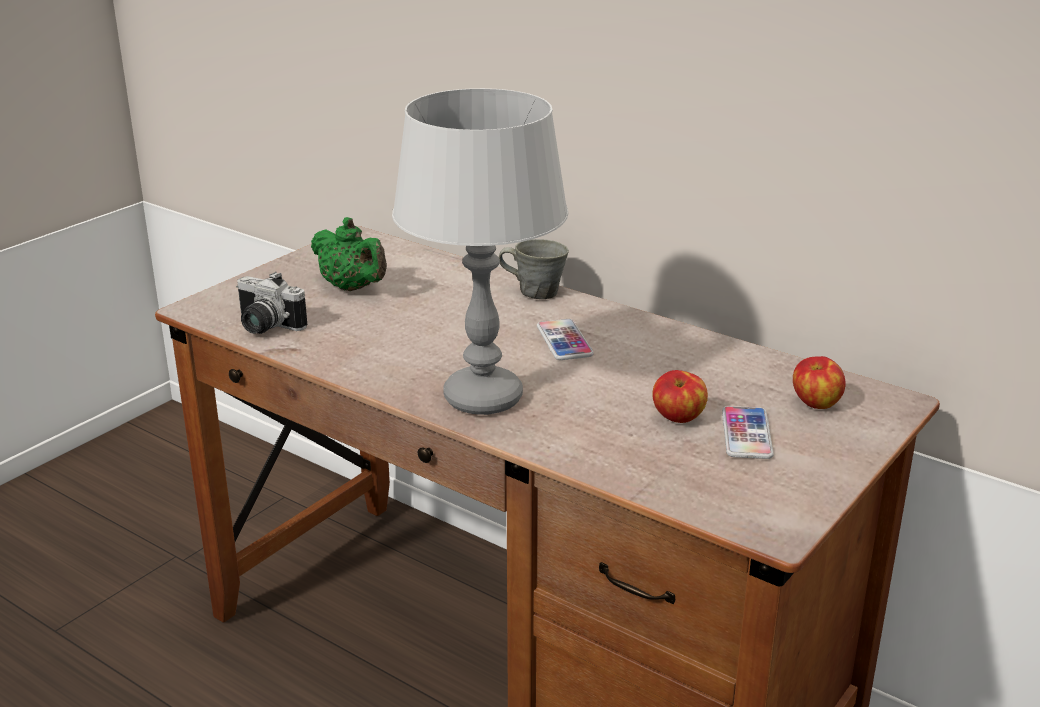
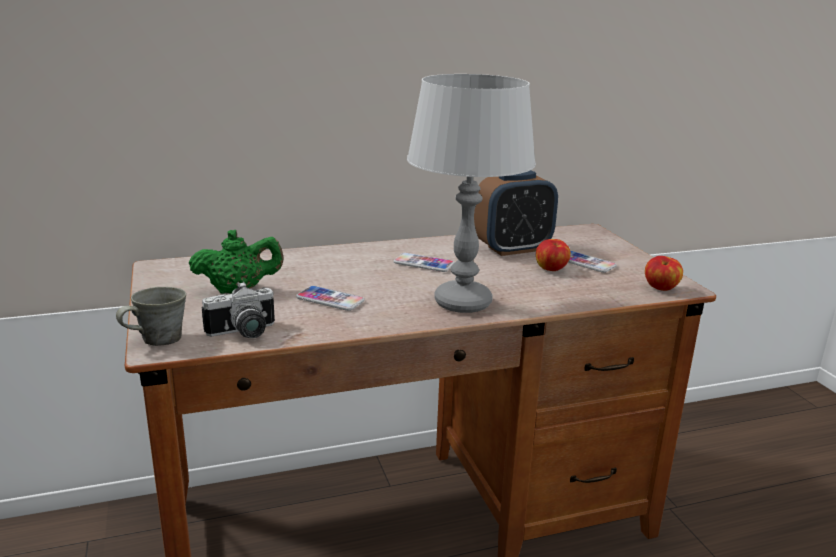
camera: 55 degrees left, 5 degrees down
grey mug [499,239,569,299] -> grey mug moved to [116,287,186,346]
apple [793,356,846,409] -> apple moved to [645,256,683,291]
none -> phone [296,286,365,311]
none -> alarm clock [474,170,558,256]

